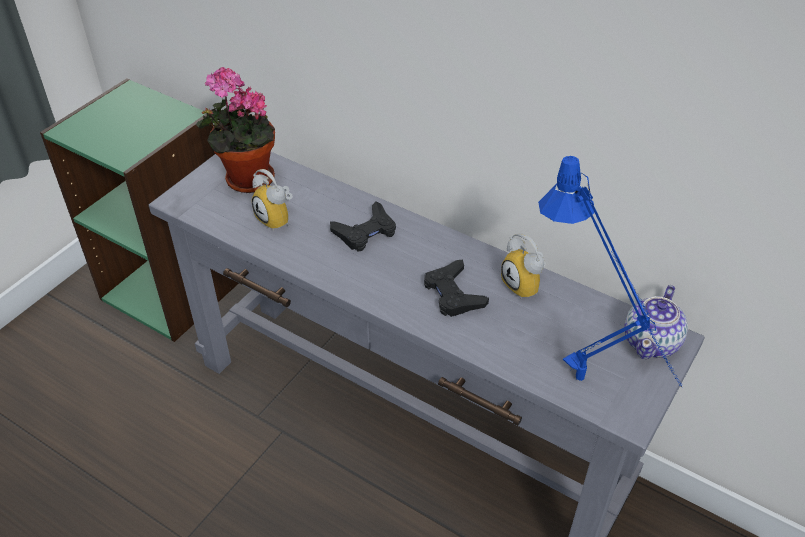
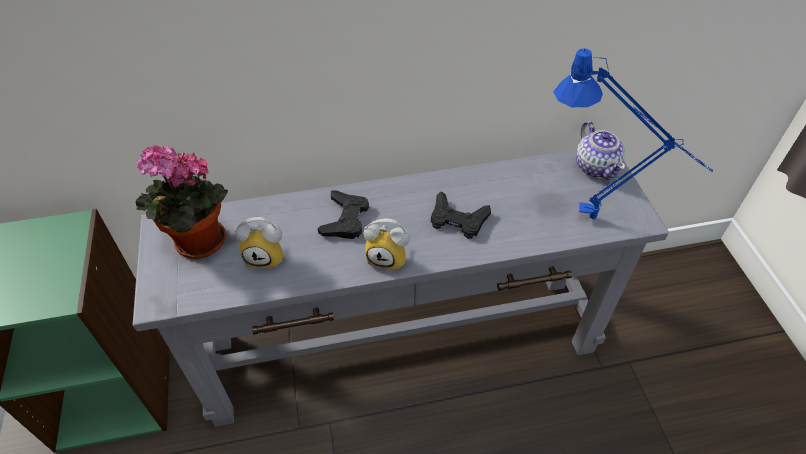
camera: 45 degrees left, 5 degrees up
alarm clock [501,234,546,299] -> alarm clock moved to [364,219,410,271]

